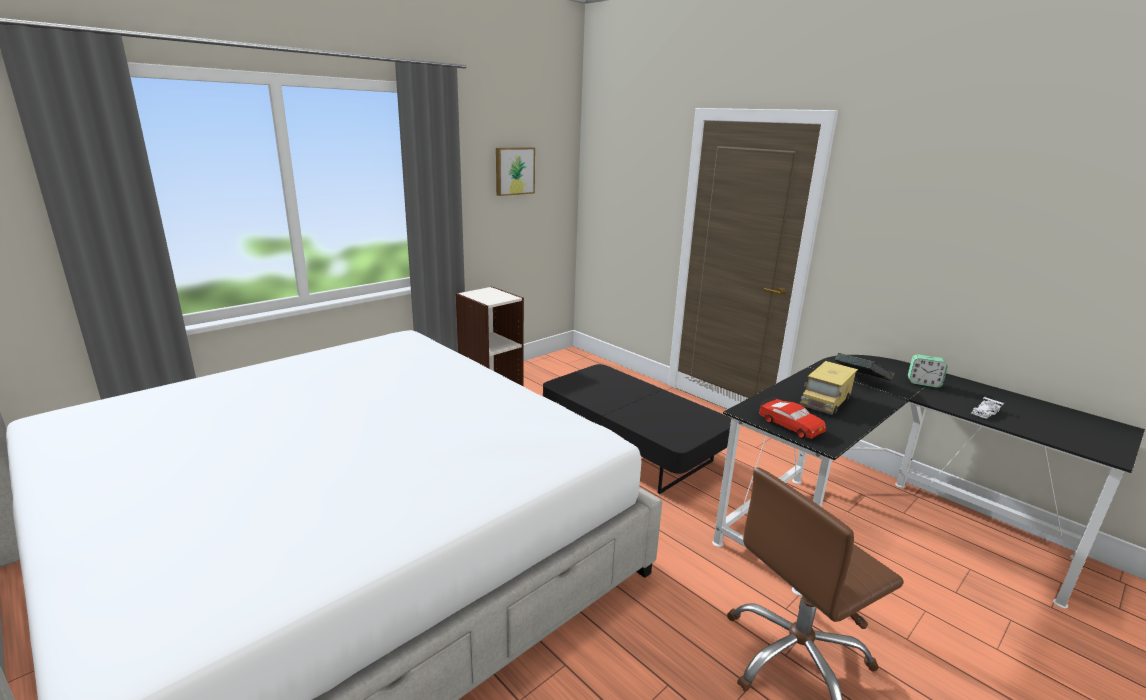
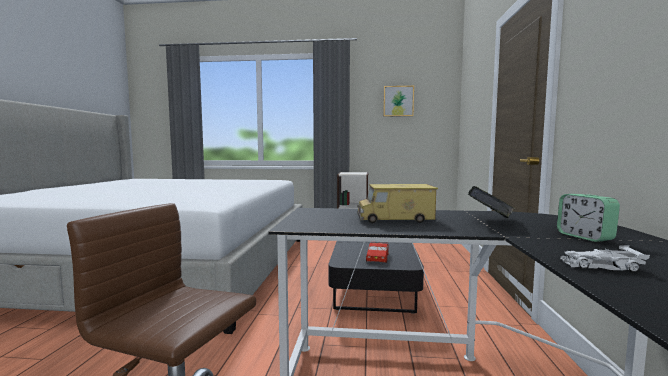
camera: 50 degrees right, 15 degrees down
red toy car [760,397,826,439] -> red toy car moved to [366,242,389,263]

